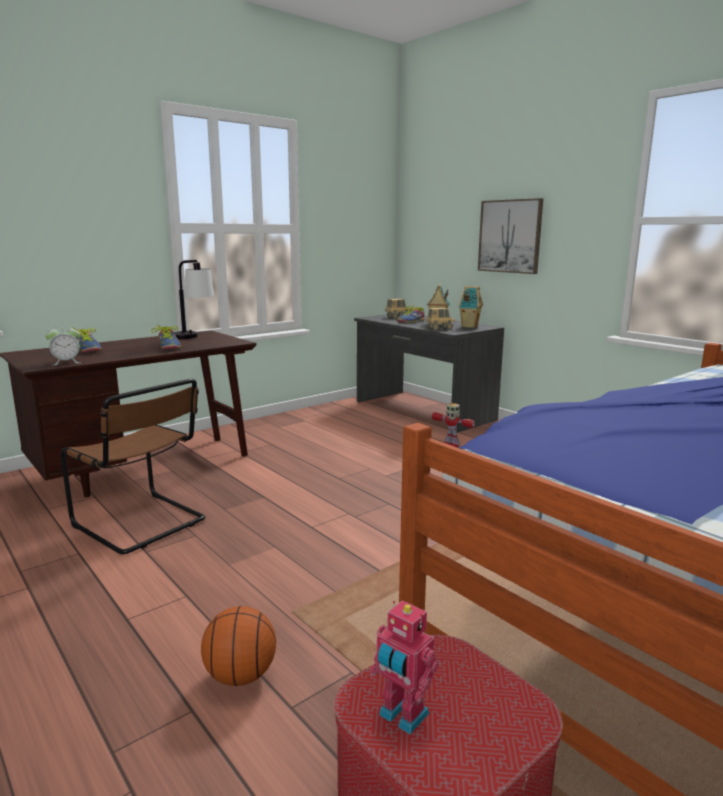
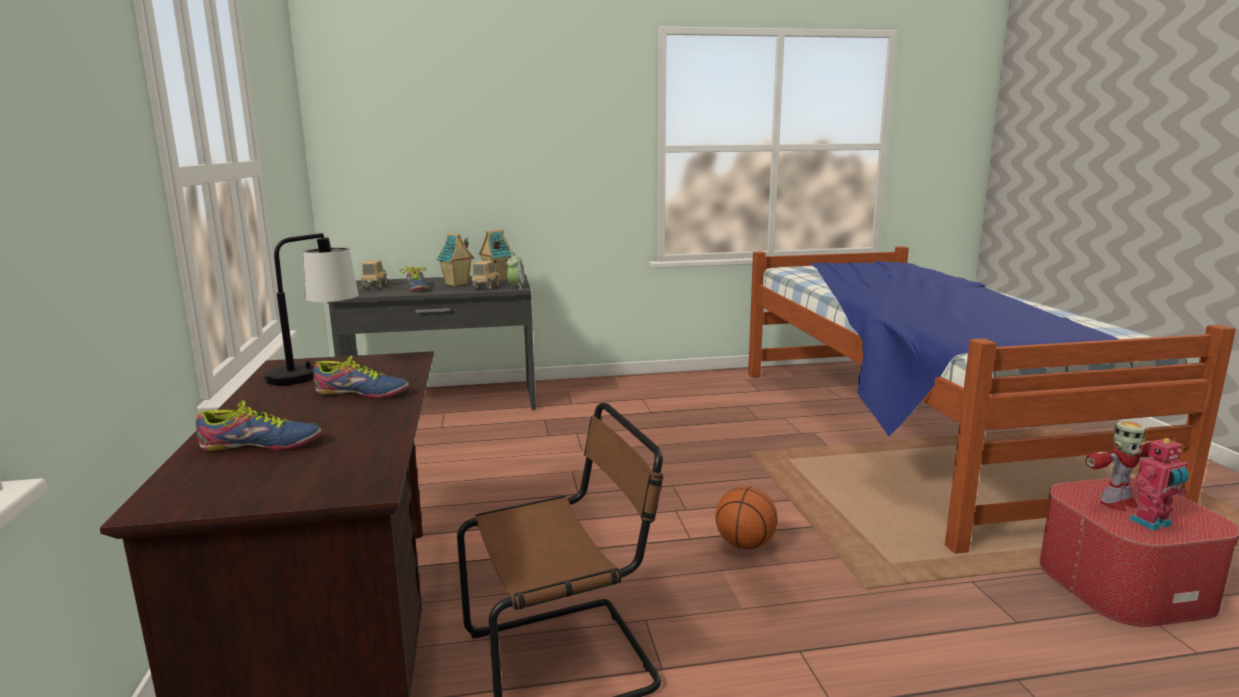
camera: 60 degrees left, 0 degrees up
alarm clock [45,325,81,365] -> alarm clock moved to [507,252,525,289]
basketball [201,606,276,686] -> basketball moved to [715,486,778,549]
toy robot [431,403,475,447] -> toy robot moved to [1086,421,1151,511]
picture [478,198,543,274] -> none

